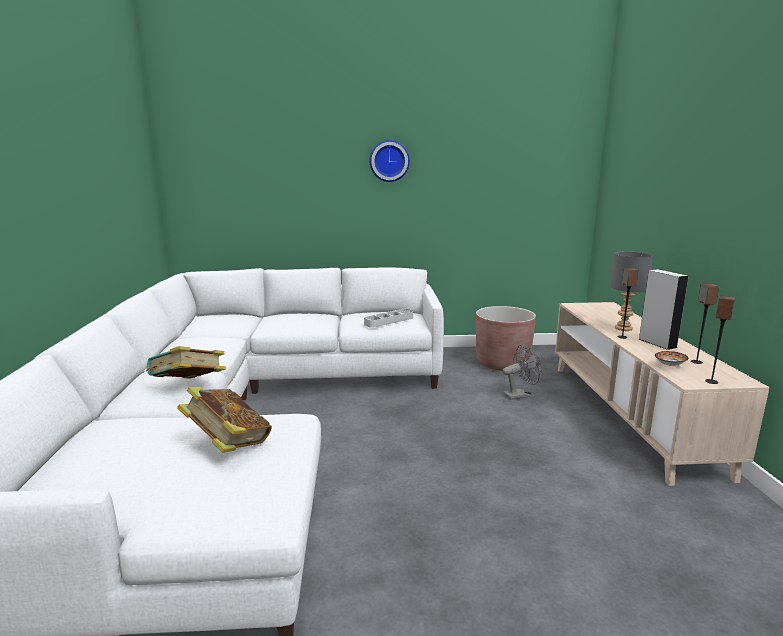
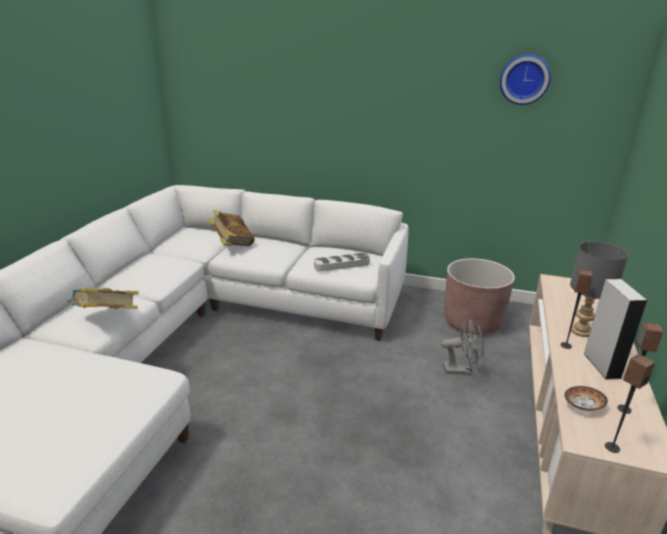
camera: 20 degrees right, 10 degrees up
book [177,387,272,453] -> book moved to [208,210,255,246]
wall clock [369,140,410,182] -> wall clock moved to [500,54,551,105]

